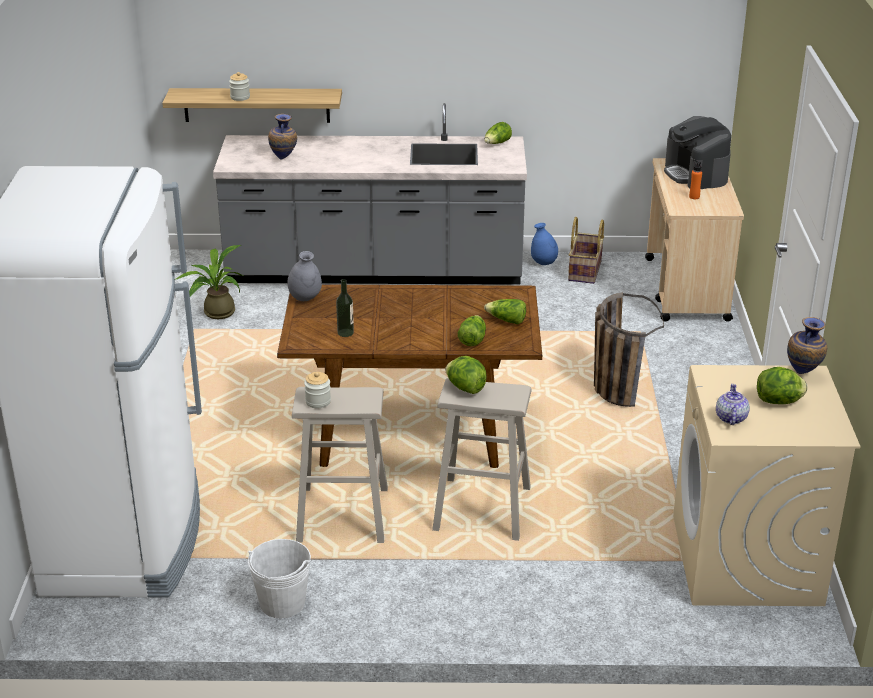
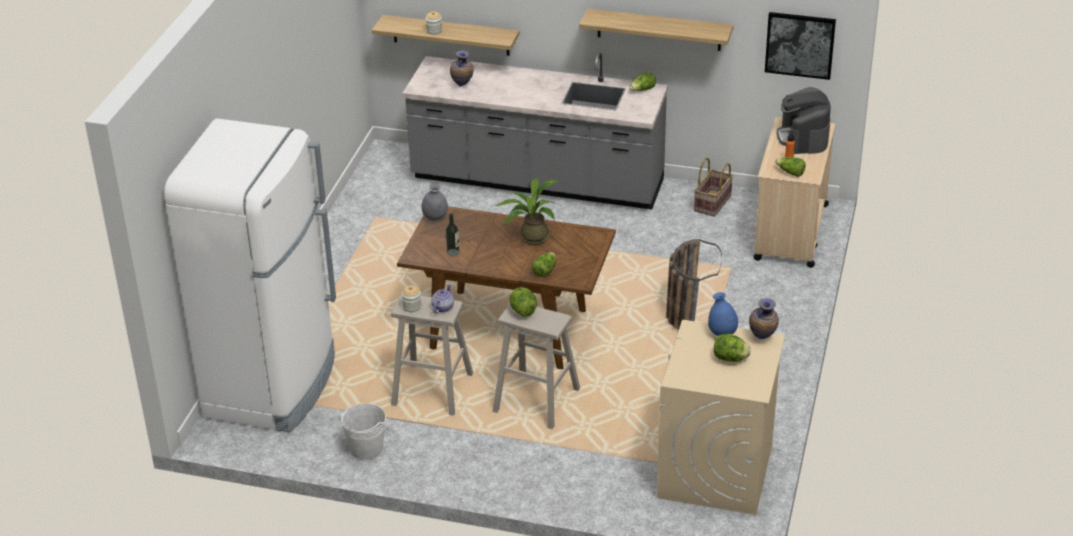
camera: 15 degrees right, 5 degrees up
potted plant [176,245,243,319] -> potted plant moved to [495,178,561,245]
lettuce [484,299,526,324] -> lettuce moved to [775,157,806,177]
blue vase [531,223,558,265] -> blue vase moved to [708,292,738,336]
teapot [716,384,750,425] -> teapot moved to [431,284,454,313]
none -> shelf [579,9,733,51]
none -> picture [765,12,836,80]

